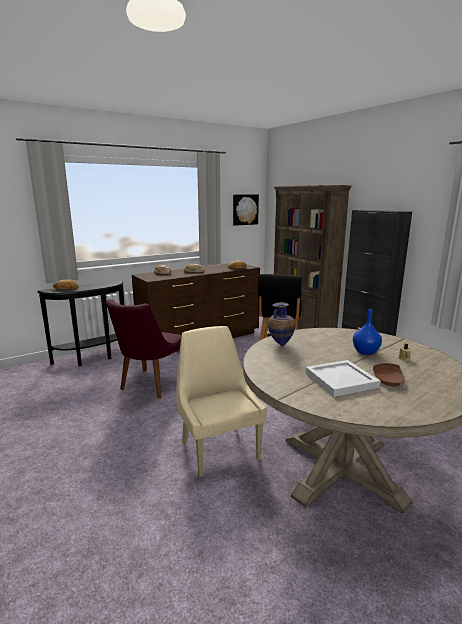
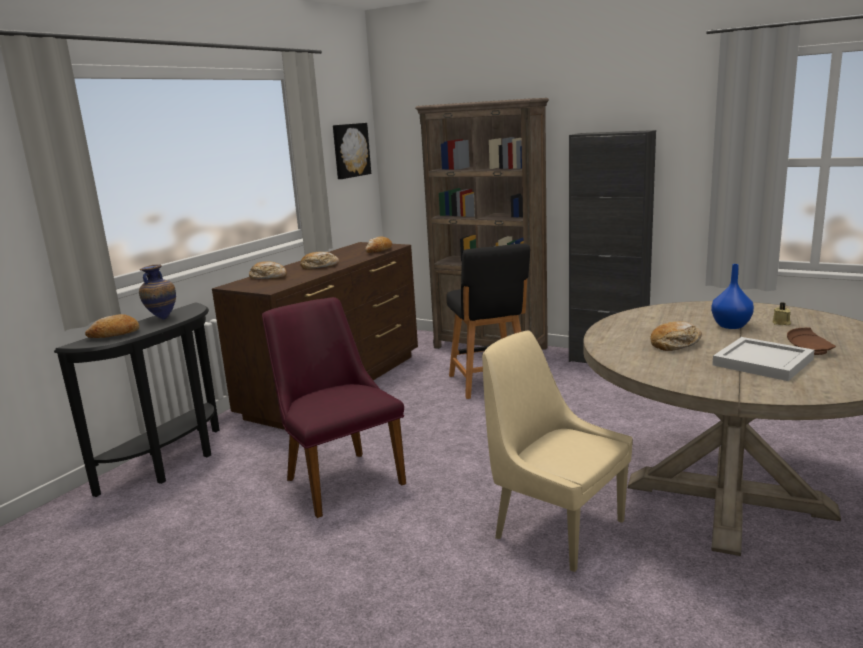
camera: 25 degrees left, 0 degrees up
purple chair [106,299,182,399] -> purple chair turned 150 degrees clockwise [262,297,406,518]
vase [268,302,295,346] -> vase moved to [139,264,176,320]
none -> bread [650,321,702,351]

